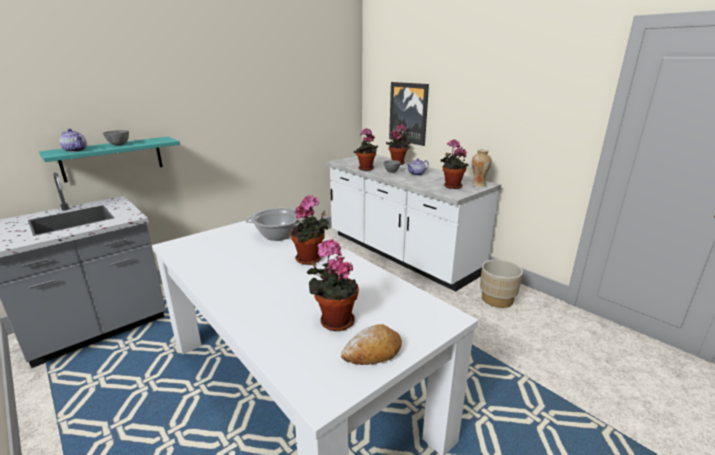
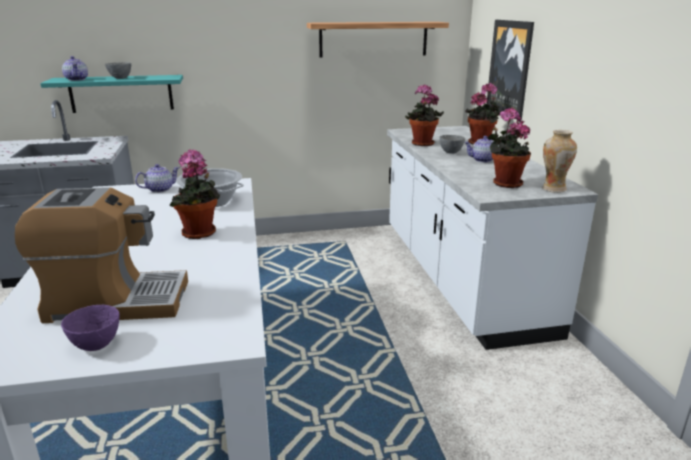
camera: 30 degrees right, 0 degrees up
potted plant [307,240,359,331] -> coffee machine [15,187,188,323]
bread [341,324,402,365] -> purple bowl [61,305,120,351]
beige planter [480,259,523,308] -> none
none -> teapot [135,164,180,193]
none -> shelf [307,22,449,57]

